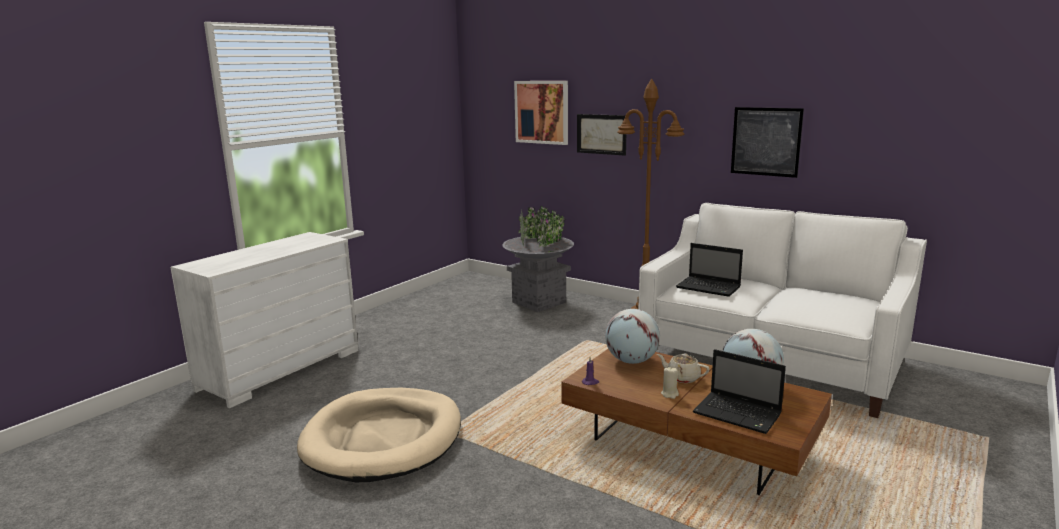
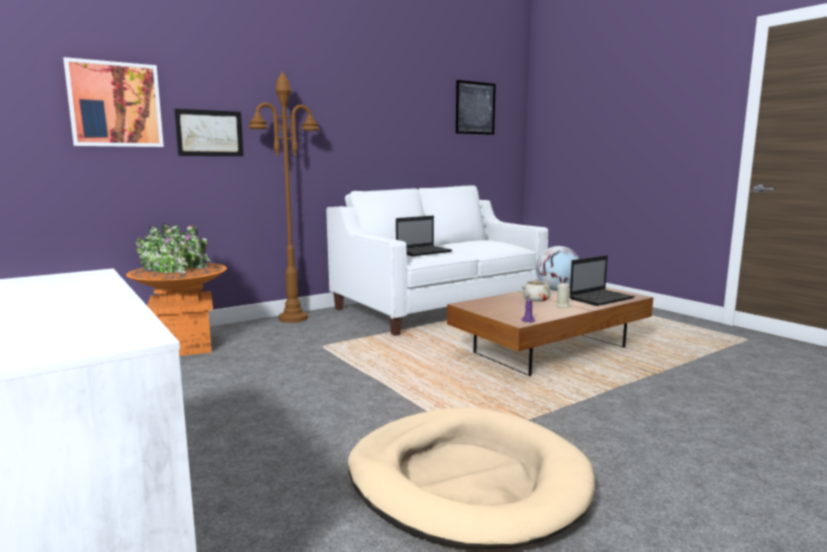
camera: 70 degrees left, 5 degrees down
grey planter [502,206,574,312] -> orange planter [126,223,227,356]
globe [605,309,660,364] -> none
picture [731,107,804,178] -> picture moved to [456,80,496,135]

